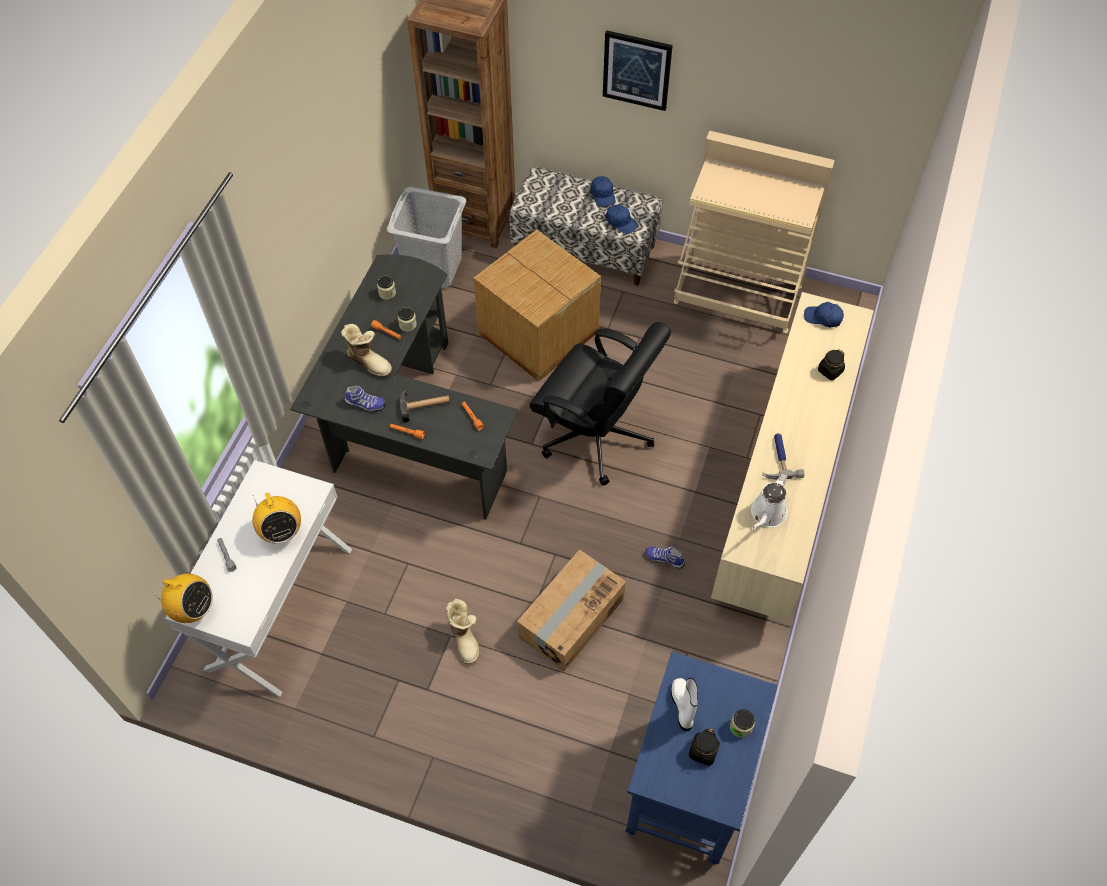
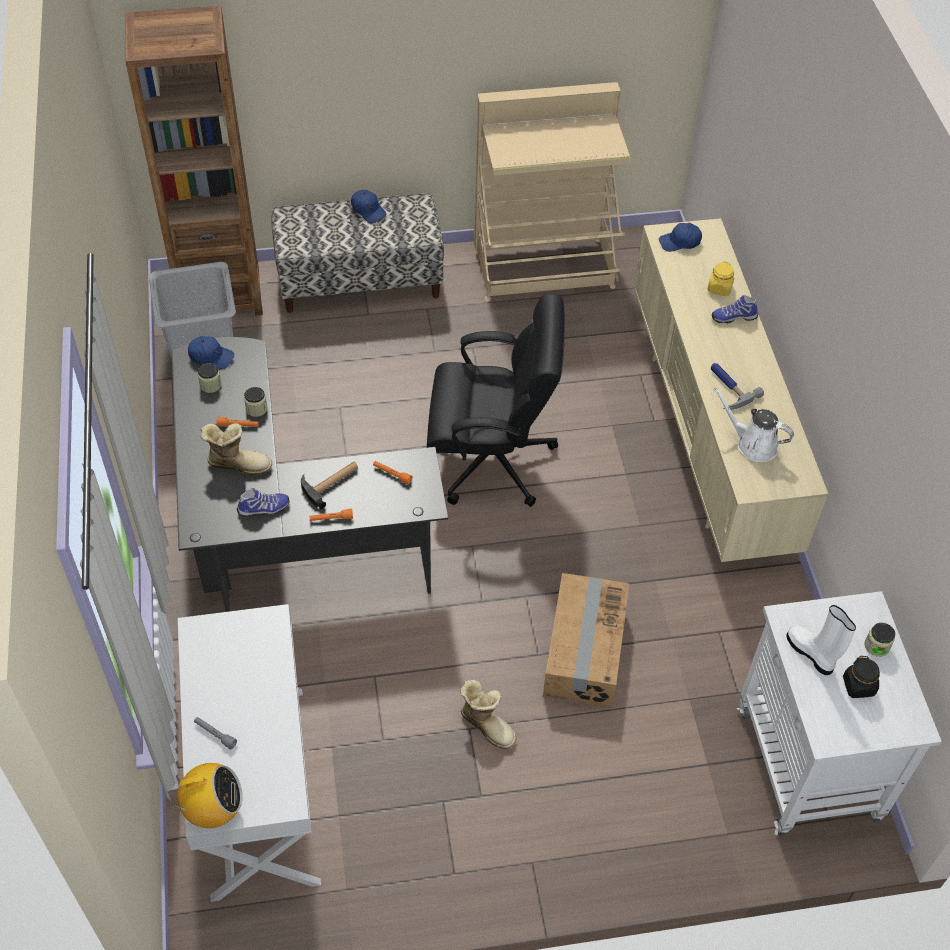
camera: 30 degrees left, 5 degrees down
radio [253,493,301,543] -> none
cardboard box [473,230,601,381] -> none
picture [603,30,673,111] -> none
blue cap [606,205,639,234] -> blue cap moved to [188,336,234,369]
blue cart [625,651,778,865] -> white cart [736,591,942,836]
shoe [645,546,685,568] -> shoe moved to [712,295,758,323]
white watering can [751,473,788,530] -> white watering can turned 120 degrees clockwise [713,388,794,462]
black jar [818,349,845,380] -> yellow jar [707,261,734,296]

